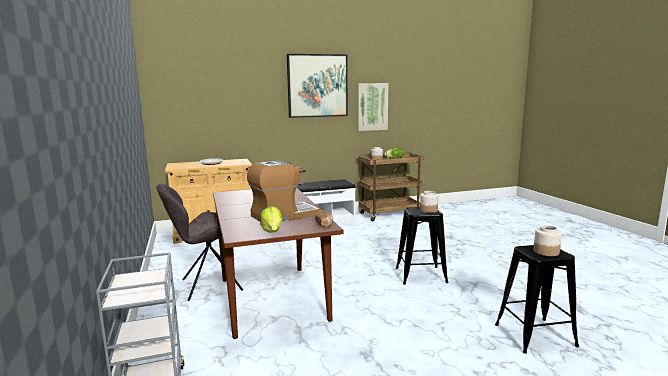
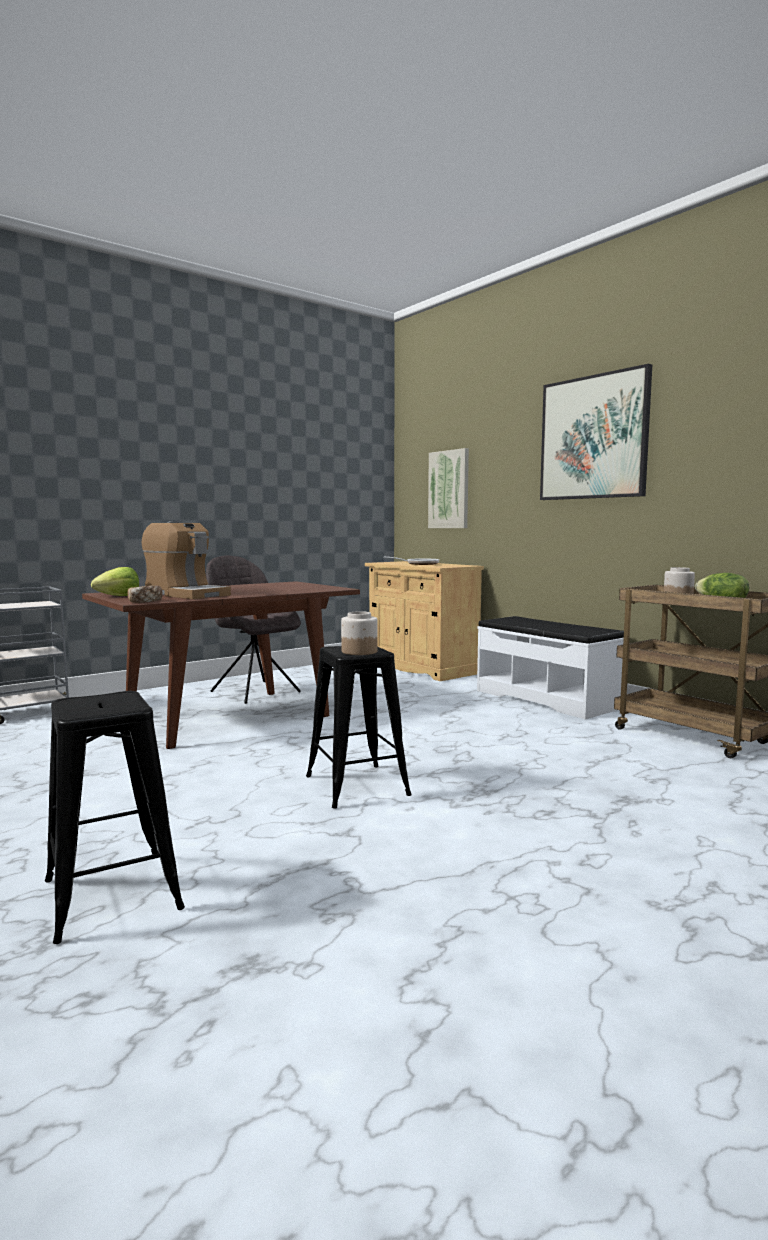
camera: 70 degrees right, 5 degrees down
picture [358,83,389,131] -> picture moved to [428,448,469,528]
jar [533,225,562,256] -> none

